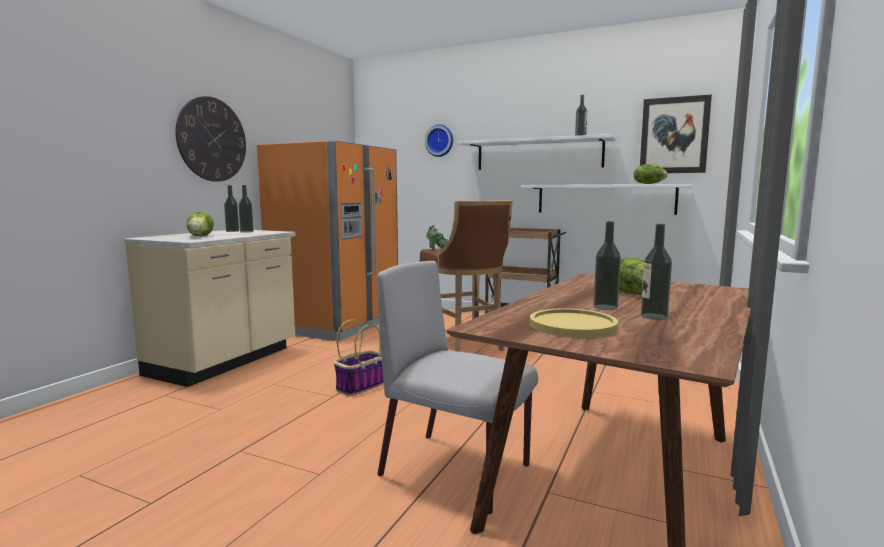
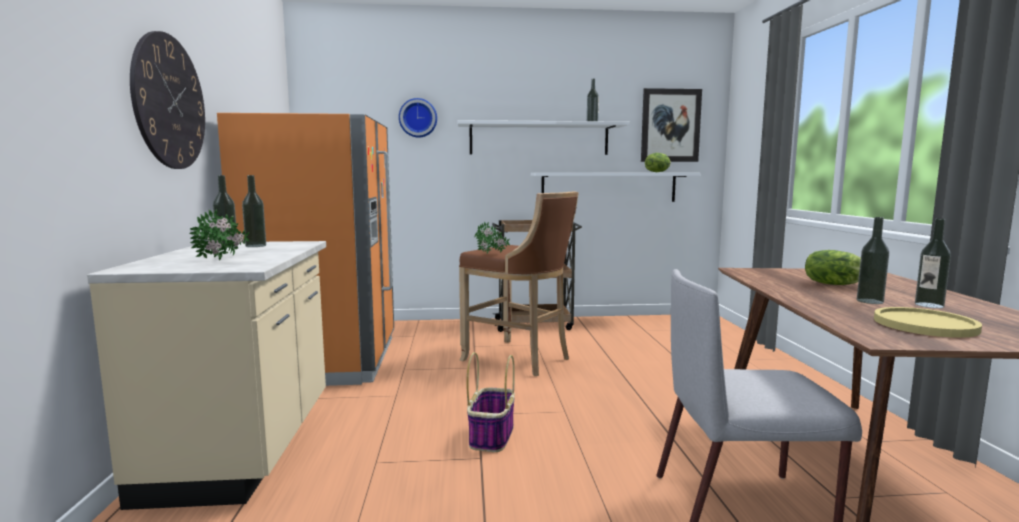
camera: 30 degrees left, 0 degrees up
lettuce [187,212,214,236] -> potted plant [190,209,250,260]

